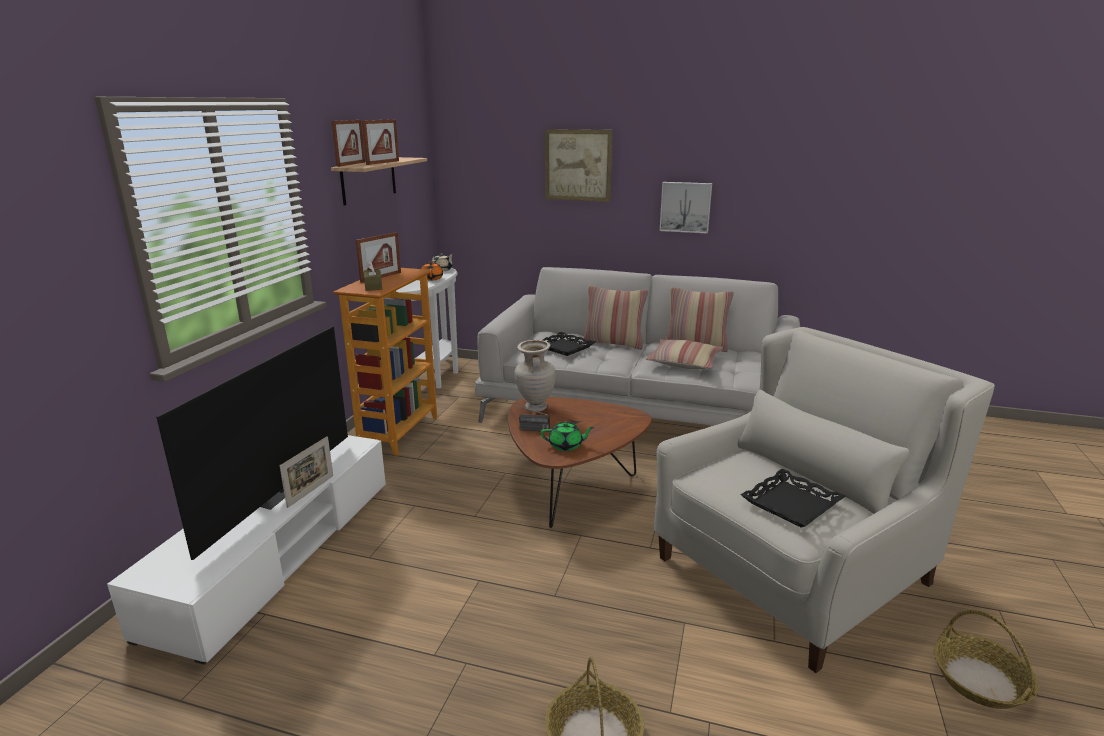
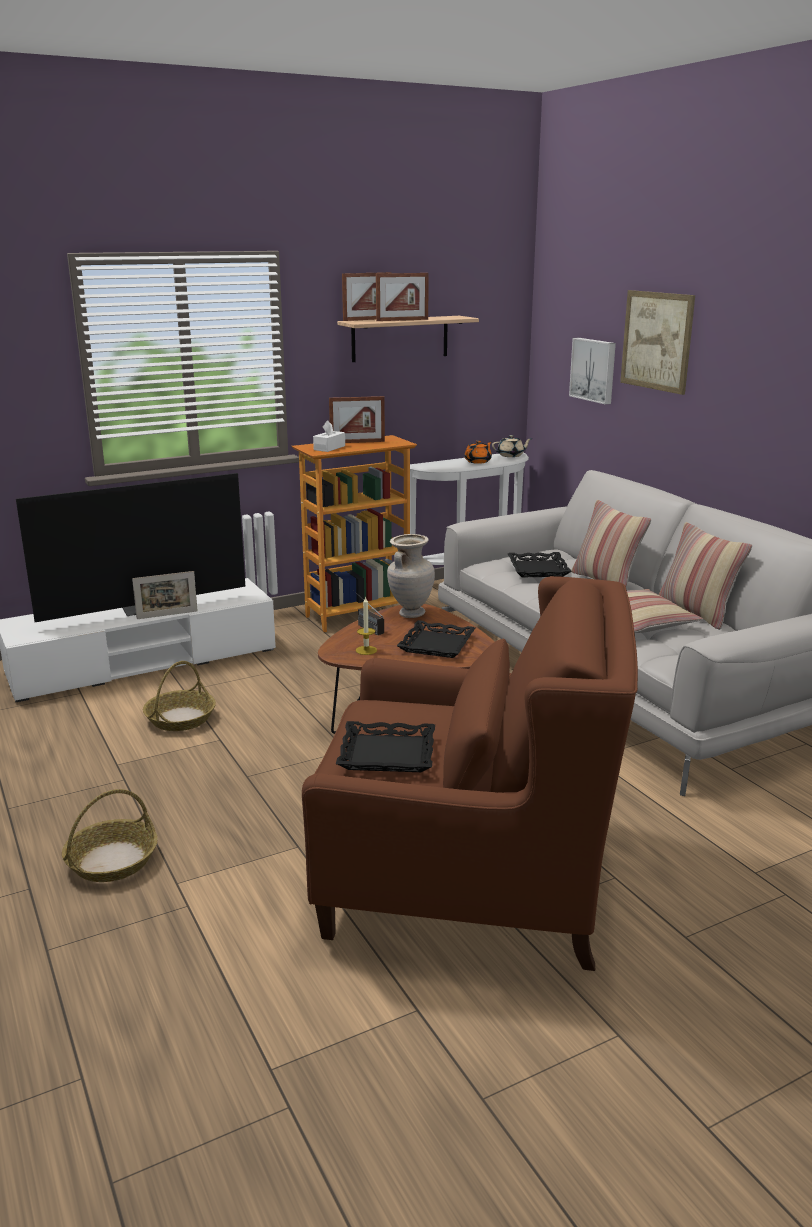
camera: 45 degrees right, 0 degrees up
brown tissue box [364,261,382,291] -> white tissue box [313,420,345,452]
green teapot [541,422,594,451] -> candle [356,596,377,655]
white armchair [654,327,995,673] -> brown armchair [302,576,638,971]
picture [660,182,712,234] -> picture moved to [569,338,616,404]
basket [934,610,1039,709] -> basket moved to [143,661,216,731]
none -> black tray [397,620,475,658]

